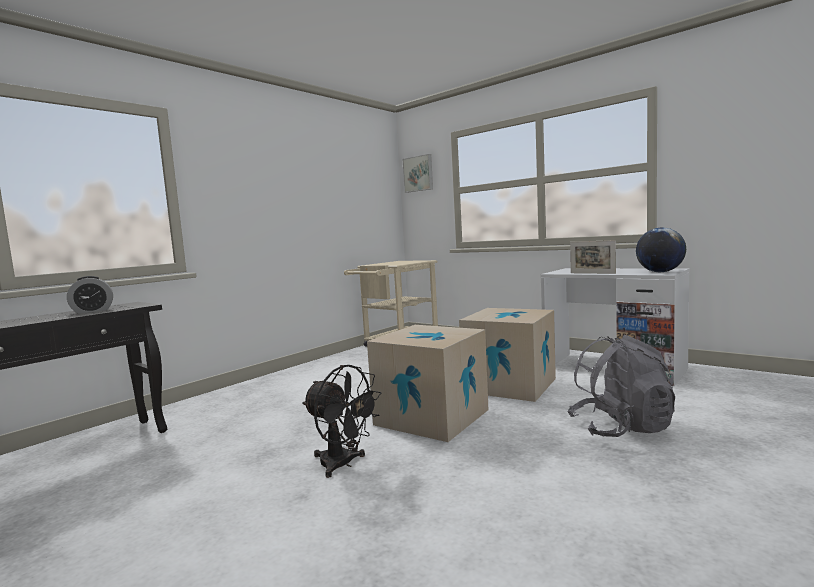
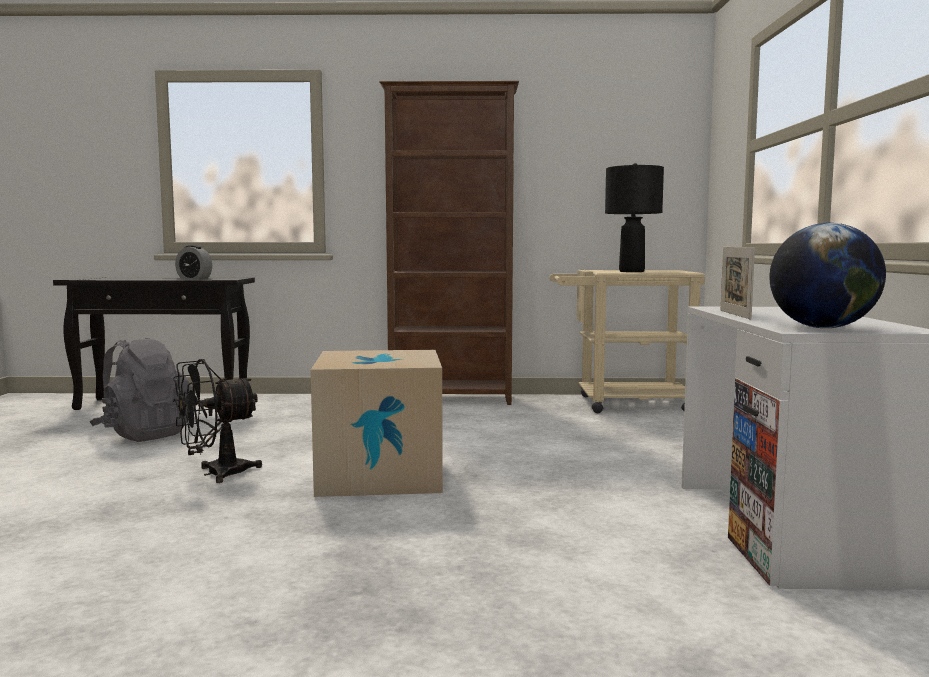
camera: 50 degrees right, 0 degrees up
black fan [302,365,382,478] -> black fan turned 60 degrees clockwise [173,359,262,483]
picture [403,154,433,193] -> none
cardboard box [459,308,556,402] -> none
grey backpack [567,335,675,437] -> grey backpack moved to [90,338,194,442]
none -> brown bookcase [379,81,519,405]
none -> black table lamp [605,163,664,272]

